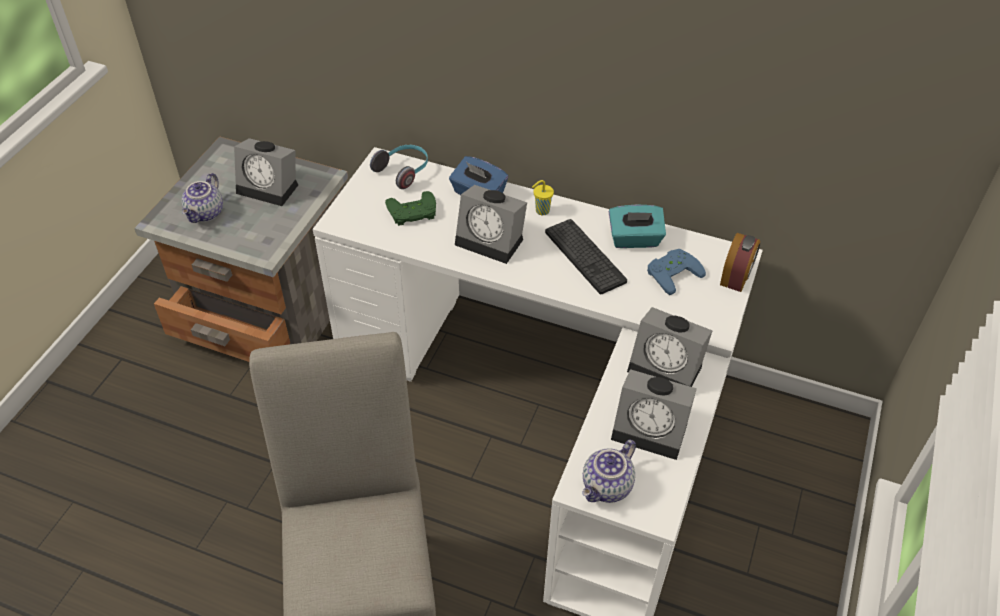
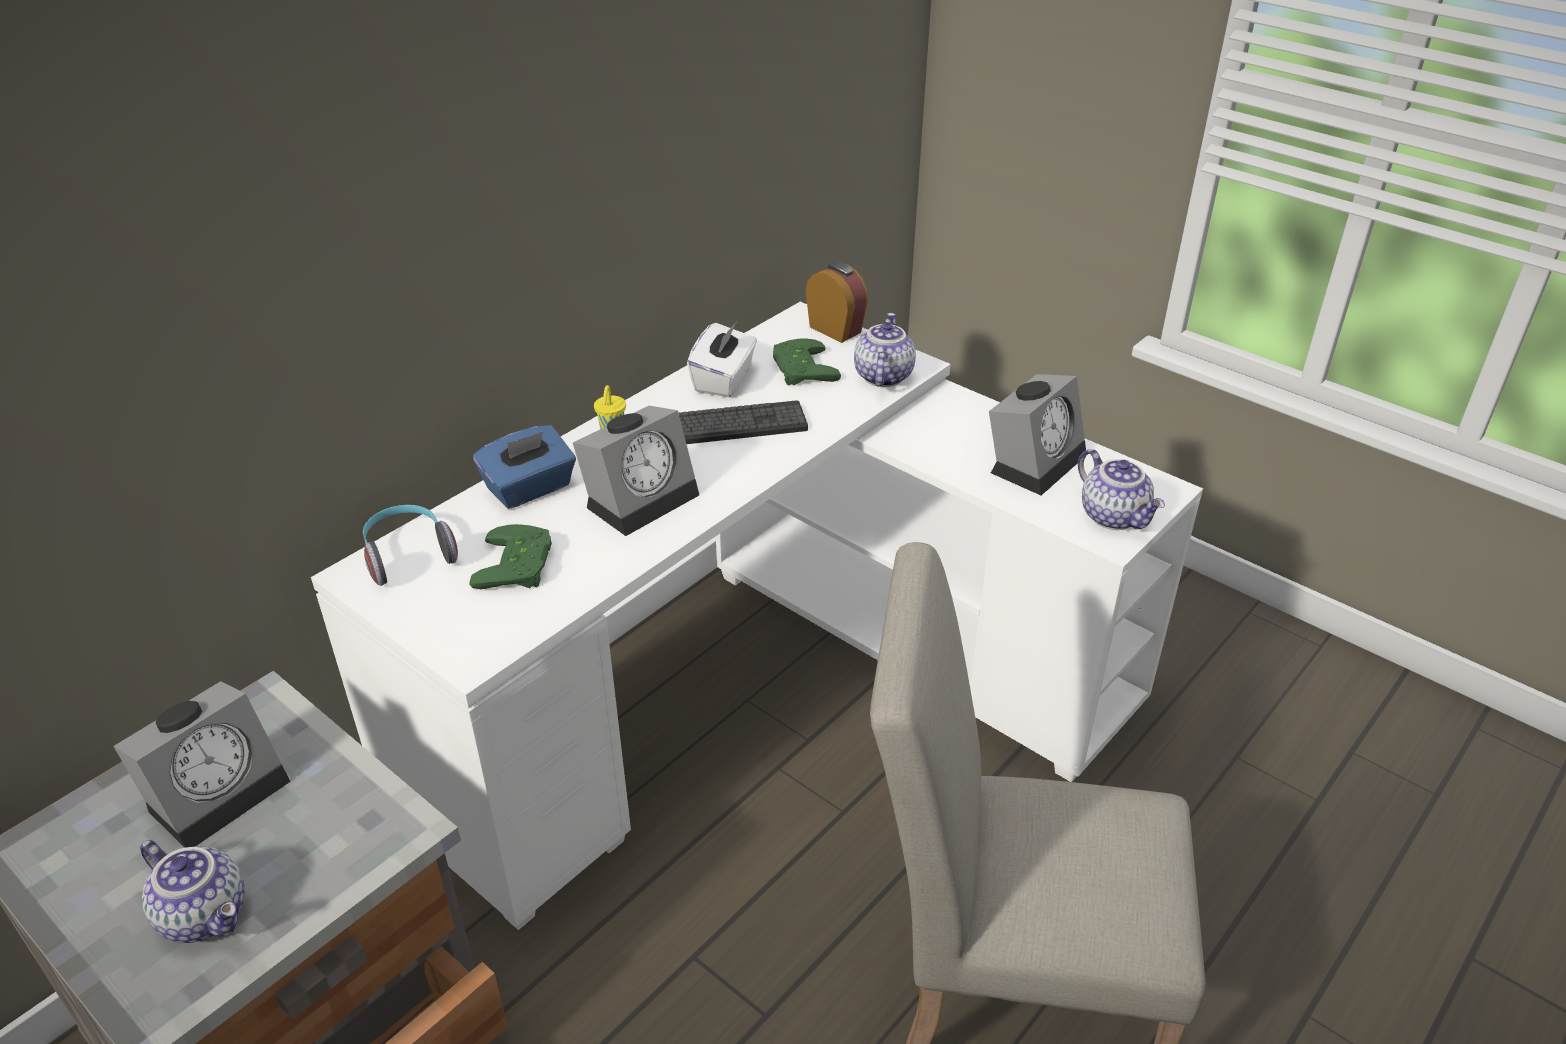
camera: 70 degrees left, 10 degrees down
turquoise tissue box [609,205,666,248] -> white tissue box [687,321,757,397]
alarm clock [627,307,713,387] -> none
blue game controller [647,249,706,295] -> green game controller [773,338,841,385]
none -> teapot [854,313,916,387]

